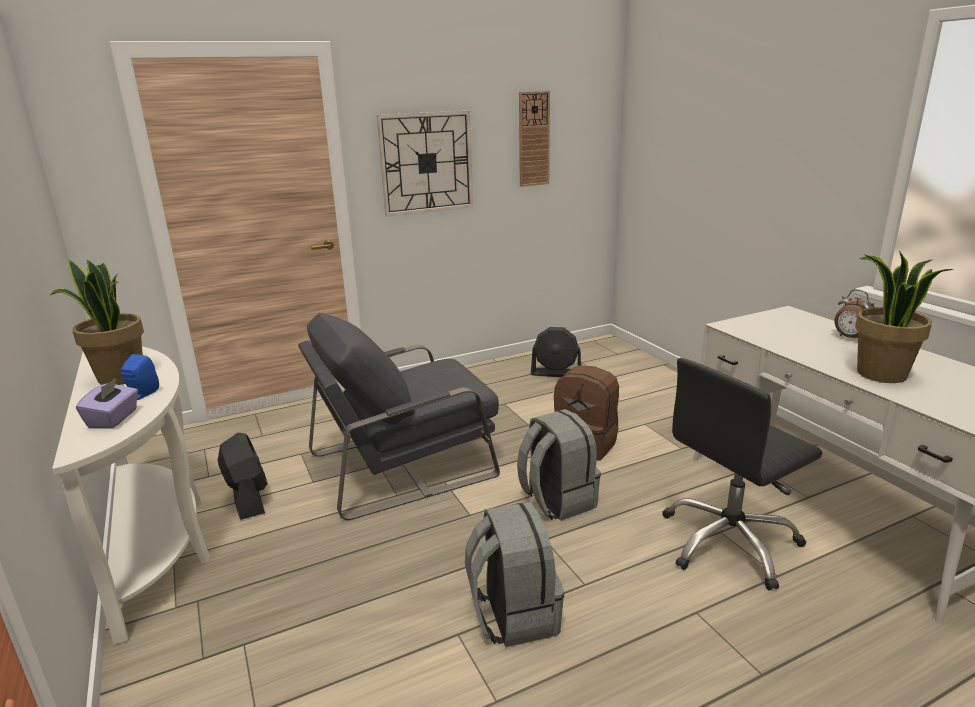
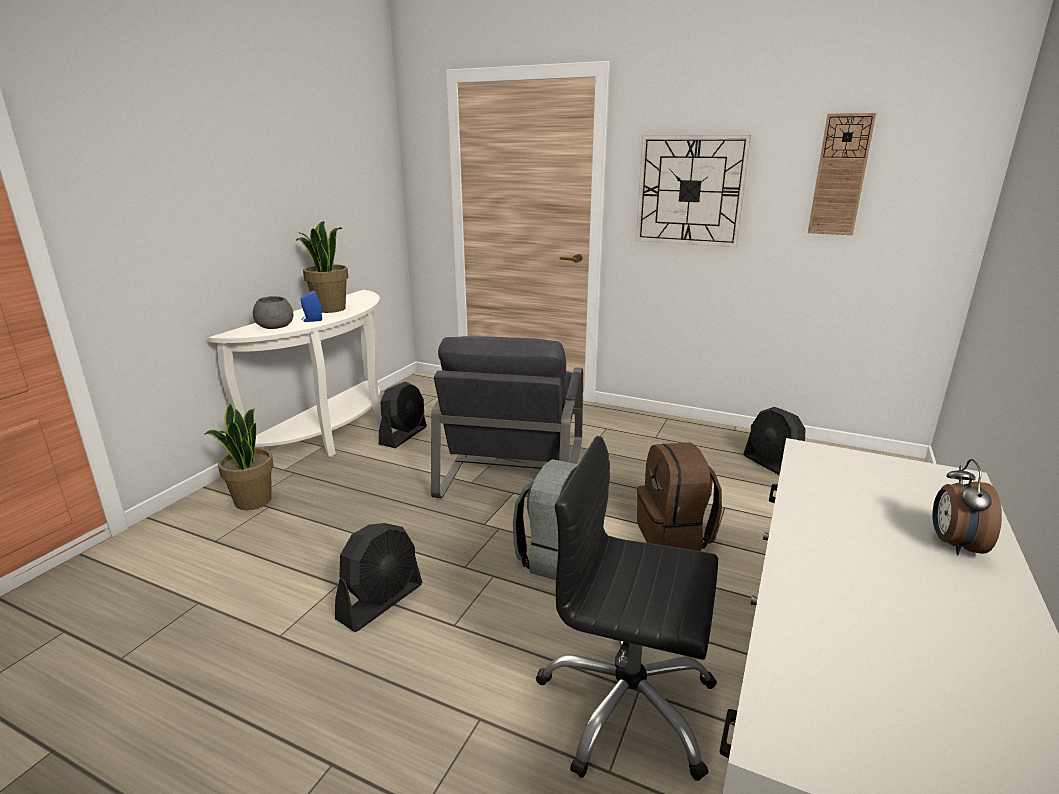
camera: 50 degrees right, 0 degrees up
purple tissue box [76,377,138,429] -> grey bowl [253,296,293,329]
grey armchair [298,313,500,520] -> grey armchair turned 105 degrees counterclockwise [431,336,583,498]
grey backpack [465,502,564,647] -> black fan [335,523,422,632]
potted plant [855,251,954,383] -> potted plant moved to [204,403,274,510]

